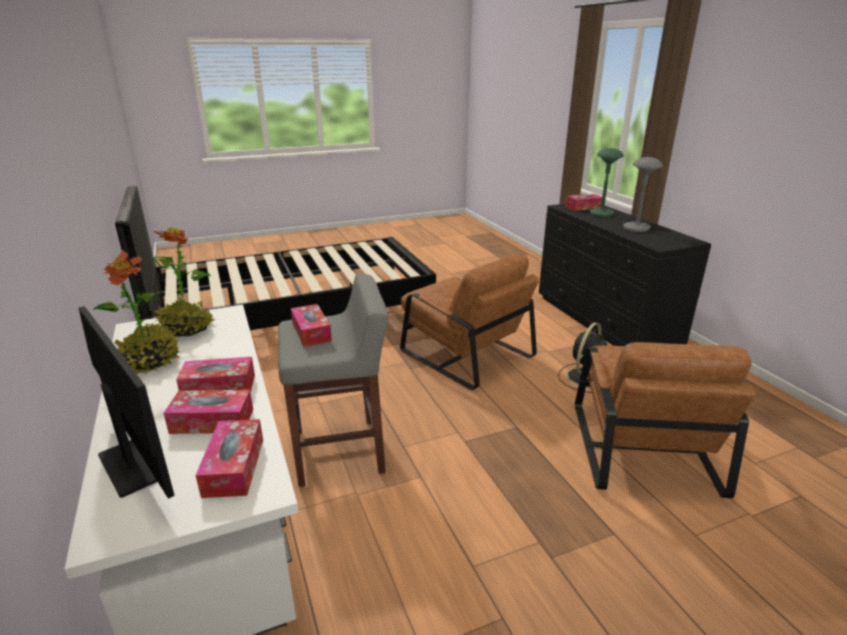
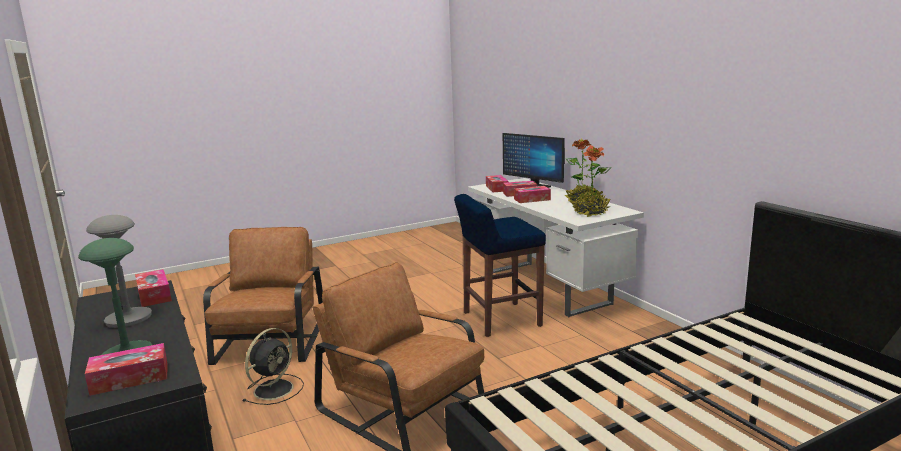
camera: 175 degrees right, 10 degrees down
grey stool [278,274,389,487] -> blue stool [454,194,546,337]
tissue box [291,304,332,347] -> tissue box moved to [135,269,172,307]

